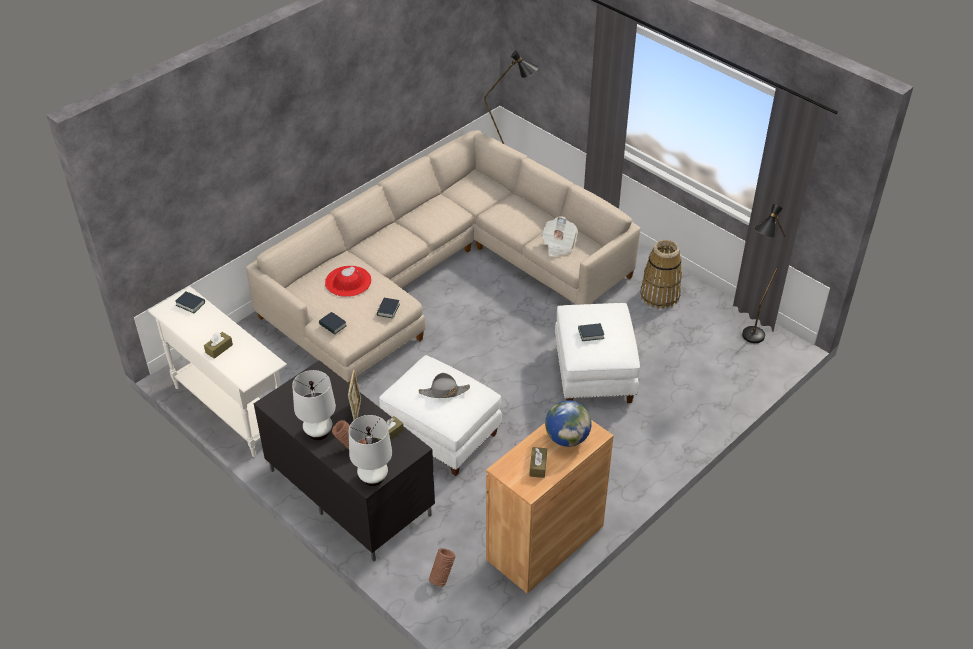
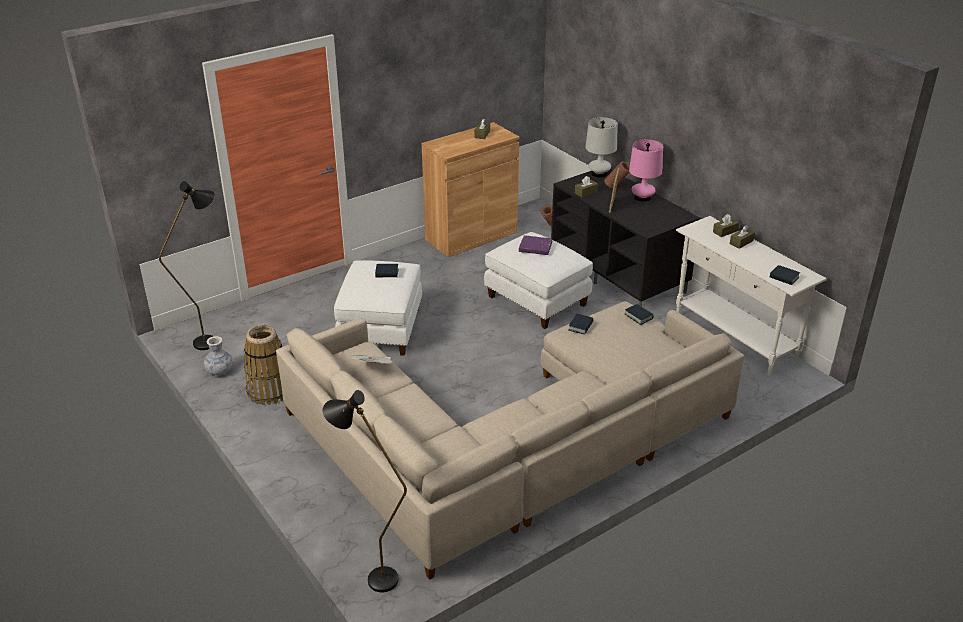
camera: 170 degrees left, 10 degrees down
white table lamp [292,370,336,440] -> pink table lamp [629,139,663,202]
red hat [325,266,372,297] -> none
grey hat [419,373,470,398] -> purple book [519,235,552,255]
globe [545,400,592,447] -> none
none -> vase [204,336,233,376]
none -> brown tissue box [713,214,739,237]

